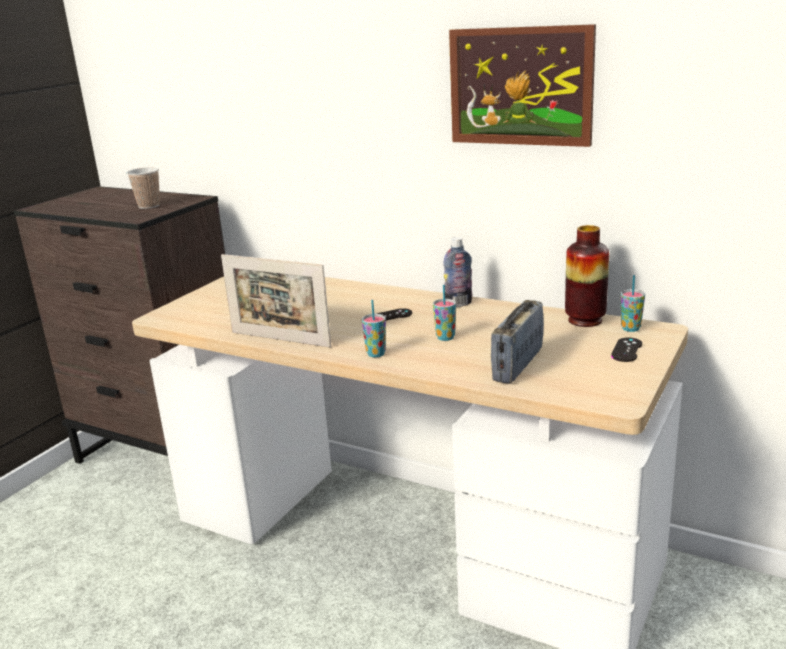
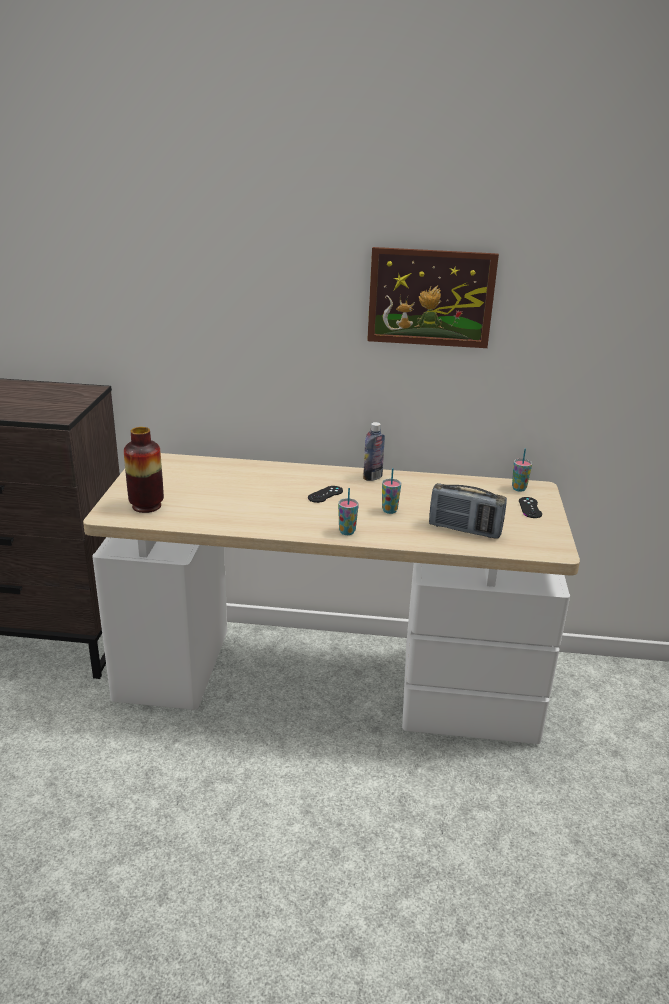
camera: 25 degrees left, 5 degrees up
cup [127,167,160,209] -> none
picture frame [221,254,331,347] -> none
radio [491,300,544,384] -> radio turned 75 degrees counterclockwise [429,483,507,539]
vase [565,225,609,327] -> vase moved to [124,427,164,513]

